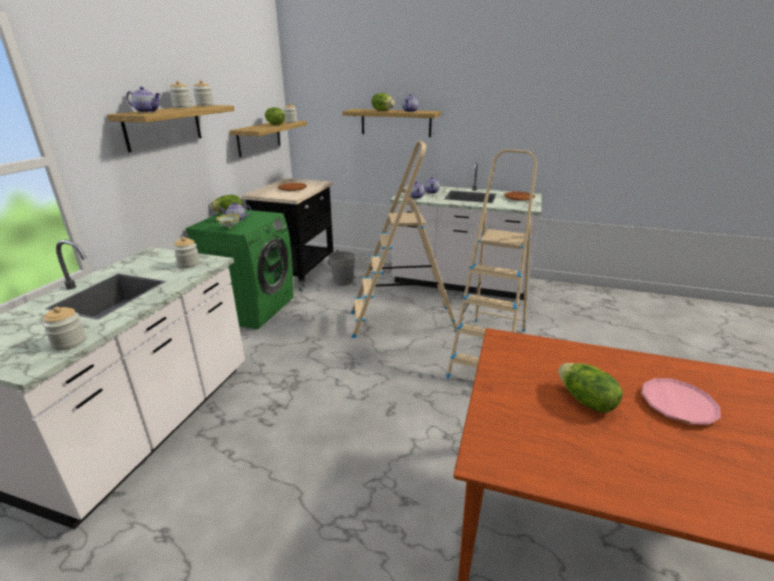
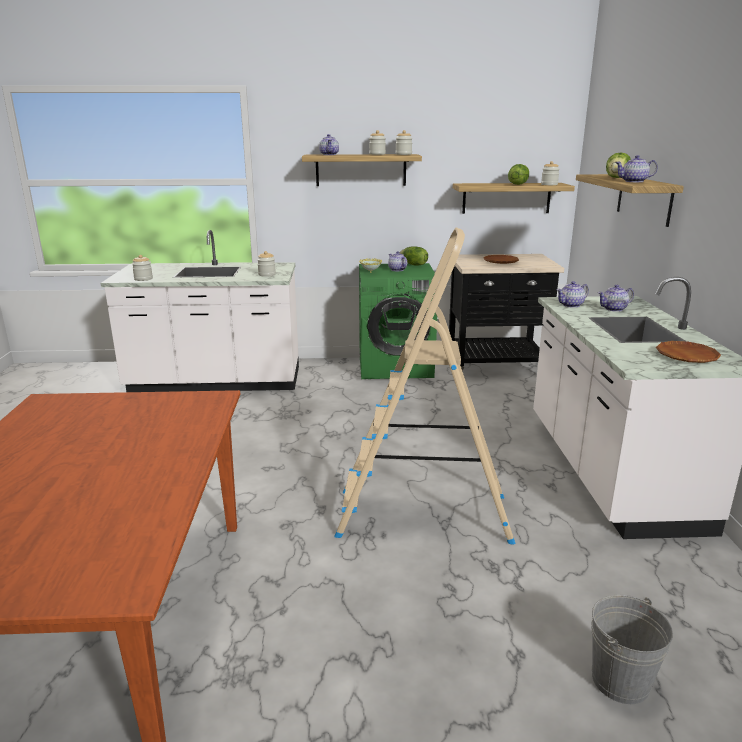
camera: 70 degrees right, 5 degrees down
grey bucket [329,249,355,285] -> grey bucket moved to [592,595,673,704]
beige step ladder [351,140,457,338] -> none
lettuce [558,363,623,413] -> none
pink plate [641,378,721,425] -> none

